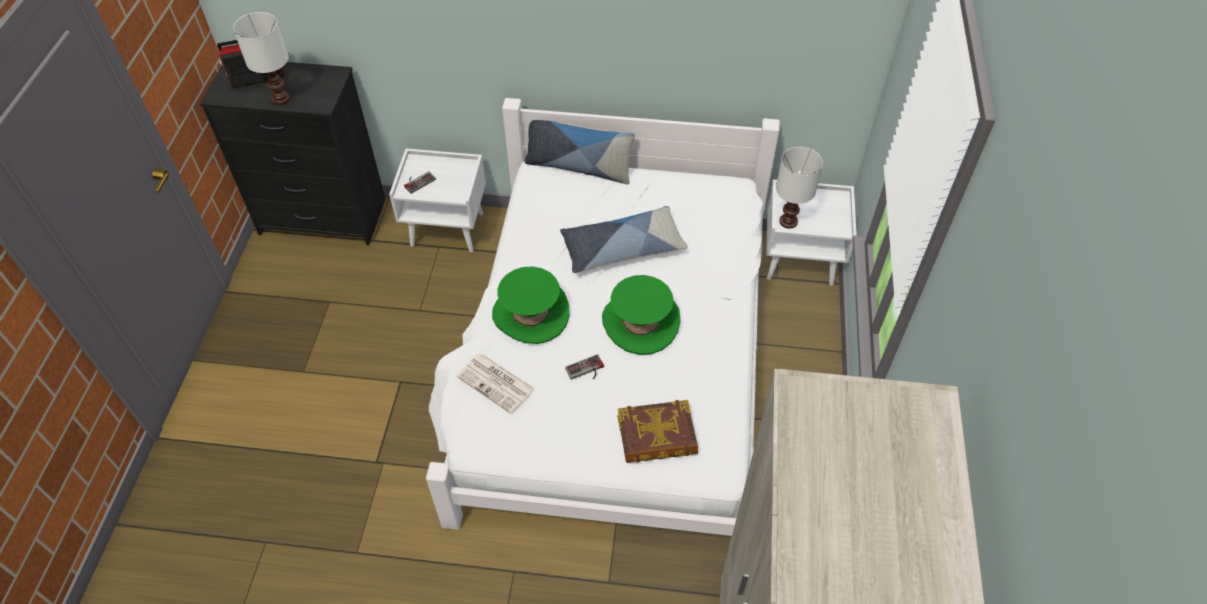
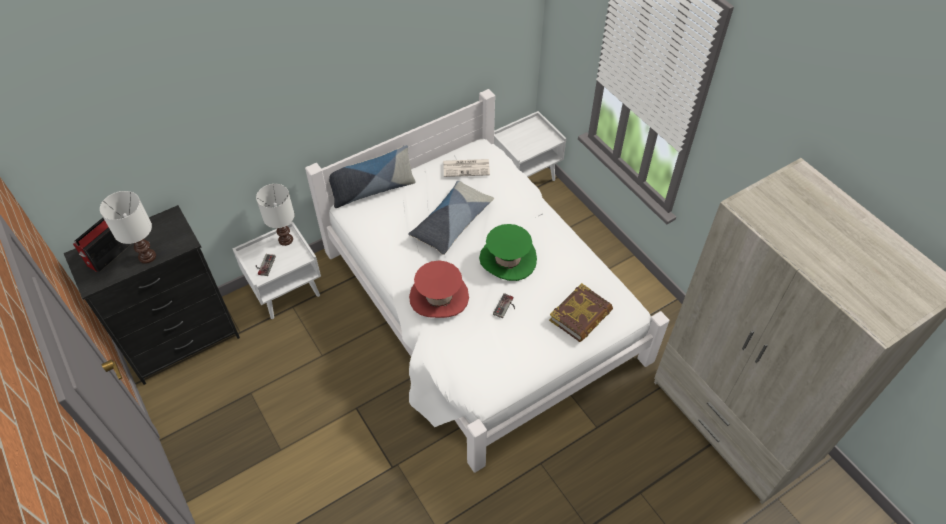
camera: 40 degrees left, 0 degrees up
newspaper [457,354,535,414] -> newspaper moved to [443,159,490,177]
green hat [492,266,570,344] -> red hat [409,261,469,318]
white table lamp [776,147,823,229] -> white table lamp moved to [256,184,295,246]

